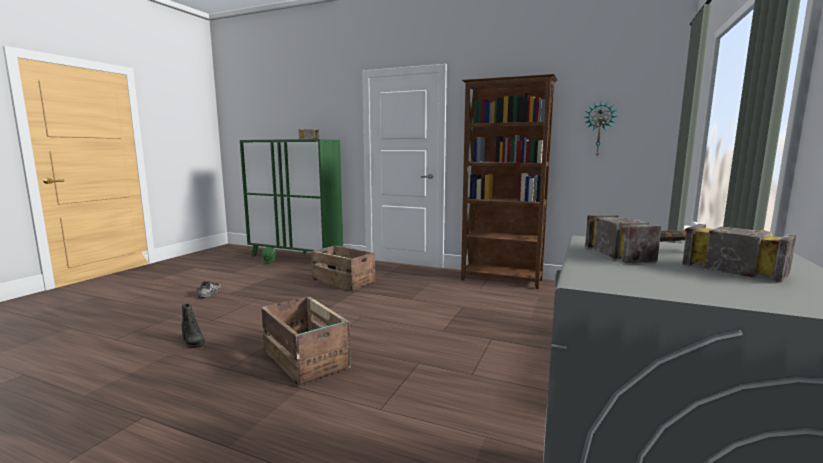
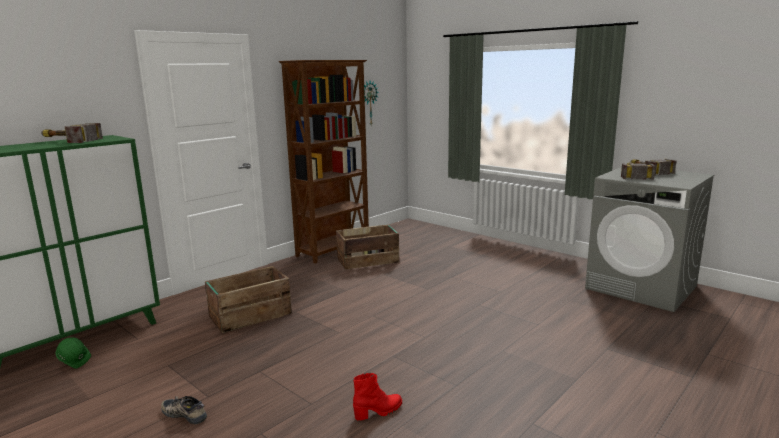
camera: 70 degrees left, 5 degrees up
black boot [181,304,206,348] -> red boot [353,373,402,421]
crate [261,297,351,386] -> crate moved to [336,225,399,269]

